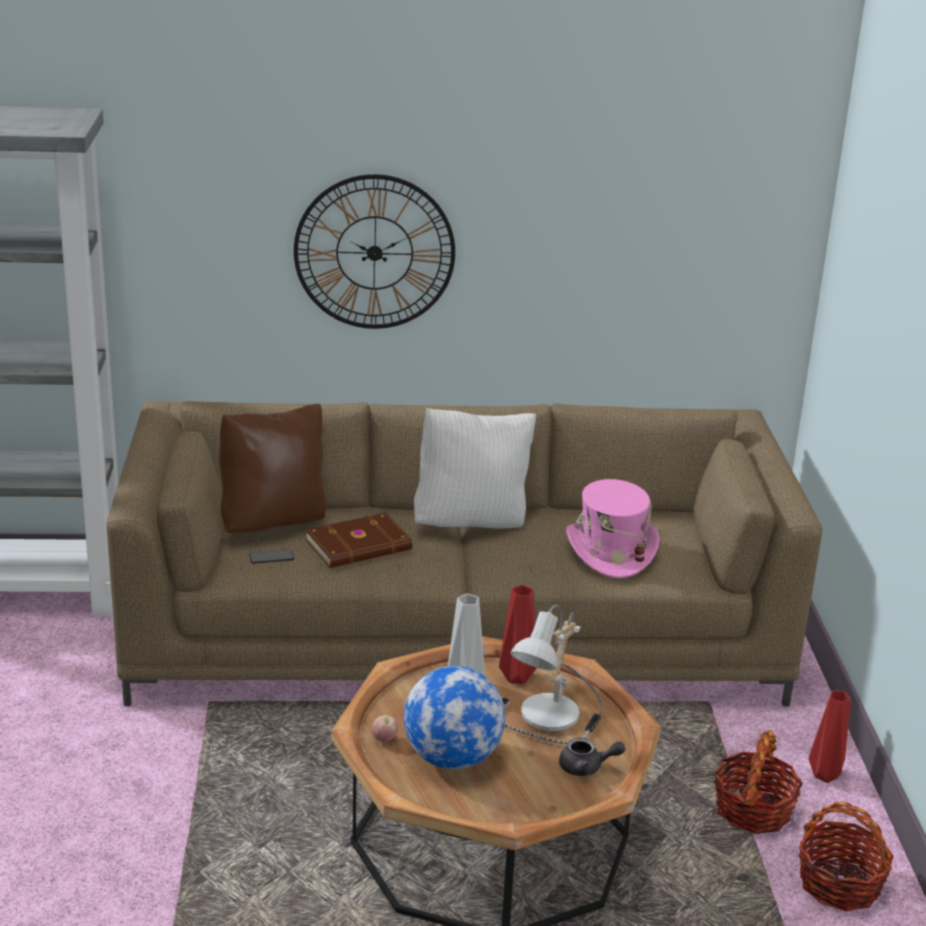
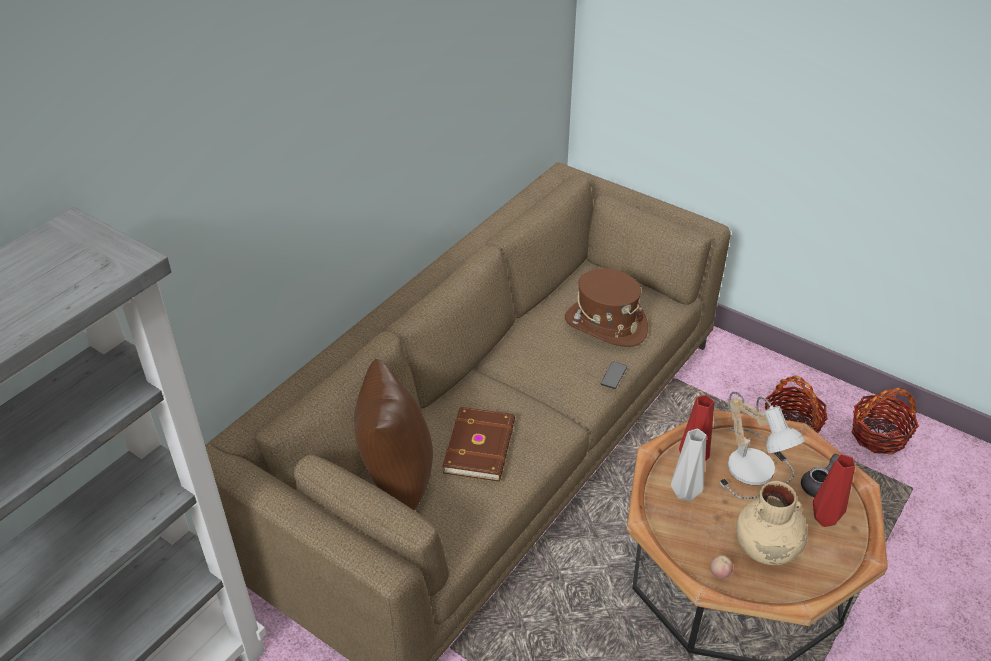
camera: 50 degrees left, 15 degrees up
phone [249,549,294,564] -> phone moved to [600,361,627,389]
wall clock [294,174,455,329] -> none
globe [404,666,505,769] -> beige vase [736,481,808,565]
white pillow [414,408,536,529] -> none
pink hat [566,479,659,578] -> brown hat [565,269,648,347]
red vase [809,691,851,783] -> red vase moved to [813,454,855,527]

